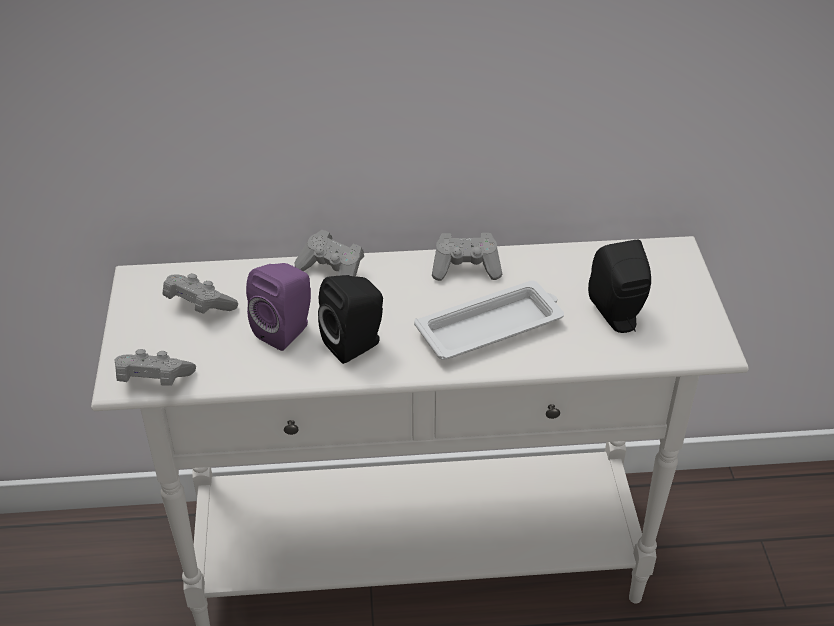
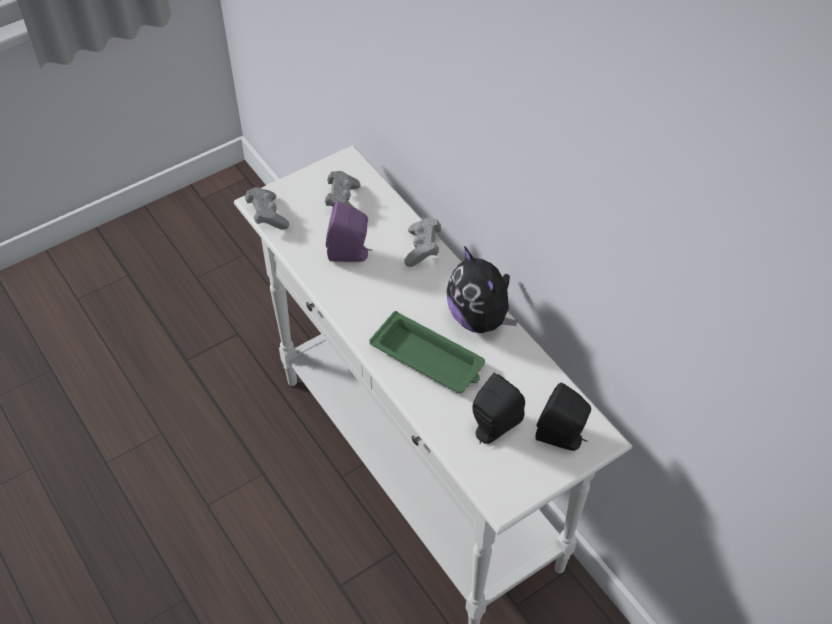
camera: 60 degrees right, 10 degrees up
black speaker [318,275,383,364] -> black speaker moved to [536,382,591,451]
white tray [414,280,564,360] -> green tray [369,311,485,393]
grey game controller [432,233,502,281] -> plush toy [447,246,518,333]

